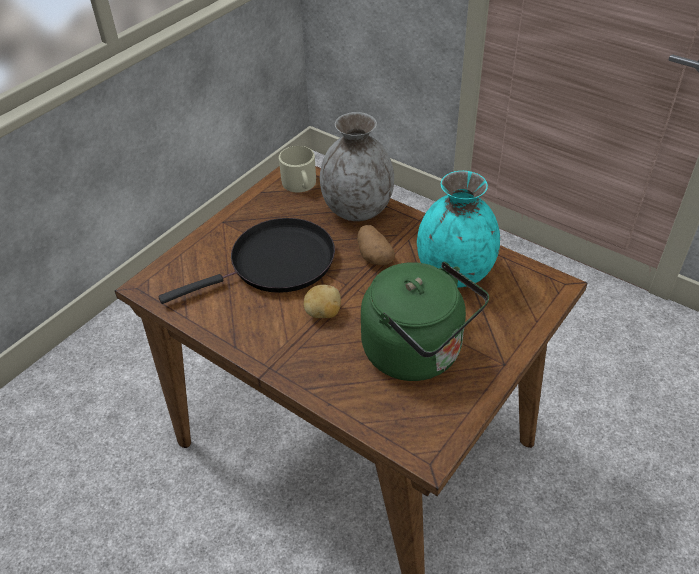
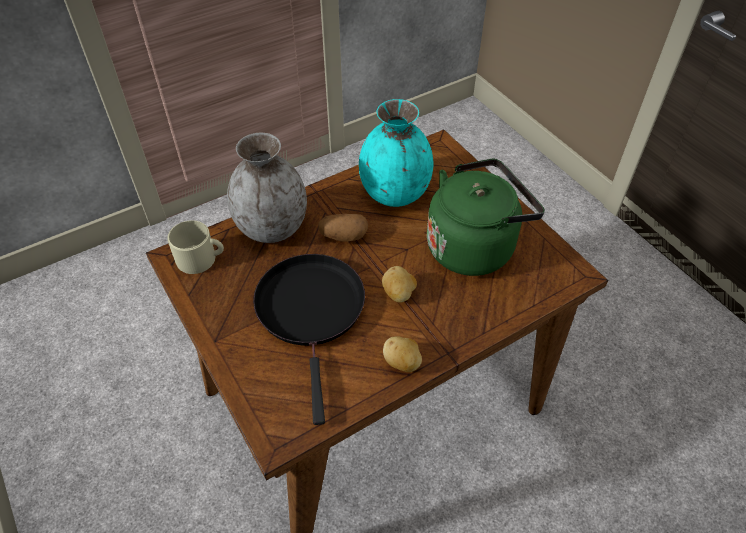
camera: 70 degrees left, 5 degrees up
none -> potato [383,336,422,372]

